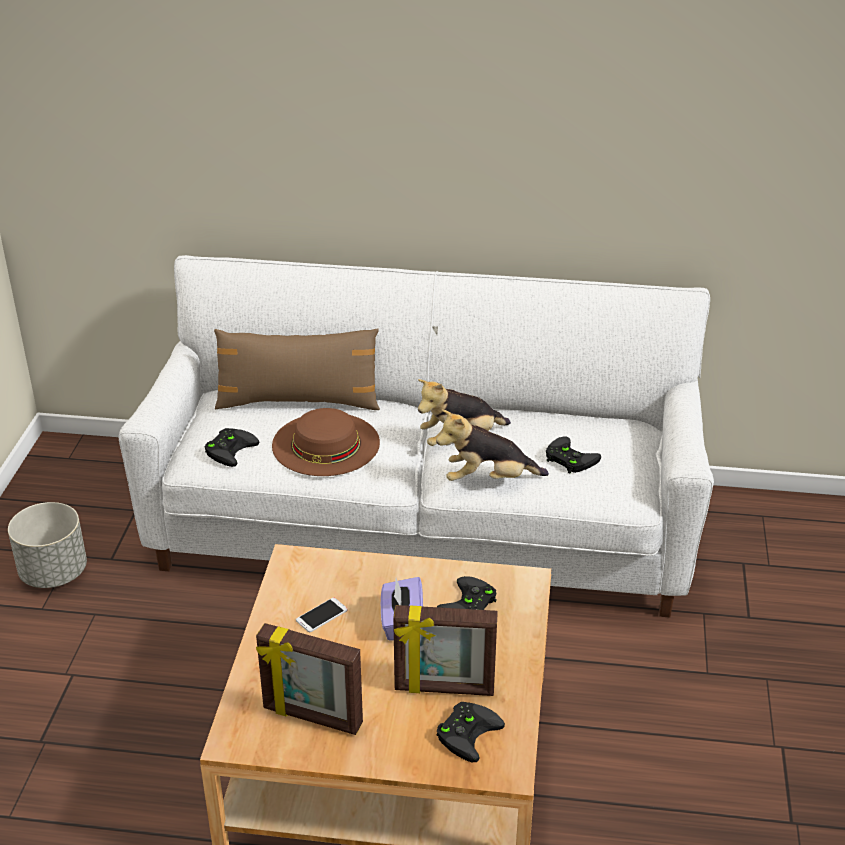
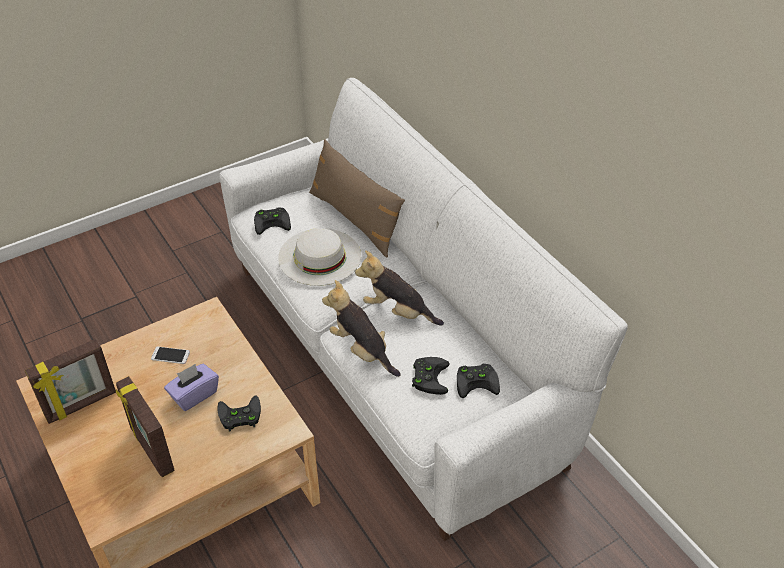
camera: 50 degrees right, 10 degrees up
grey planter [8,502,87,588] -> none
picture frame [256,623,363,735] -> picture frame turned 105 degrees counterclockwise [25,339,116,424]
brown hat [272,408,380,476] -> white hat [278,228,361,286]
black game controller [436,702,505,762] -> black game controller moved to [457,364,500,398]

